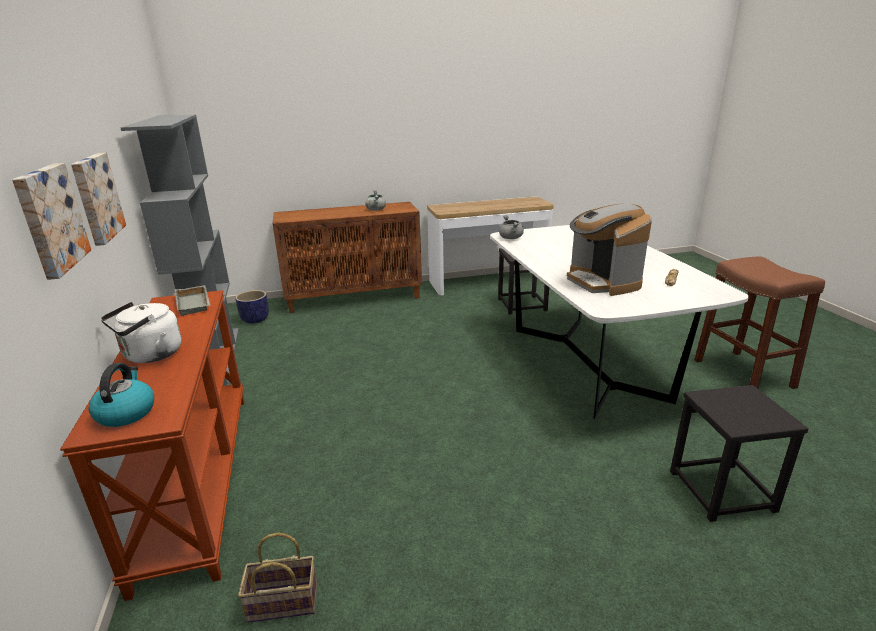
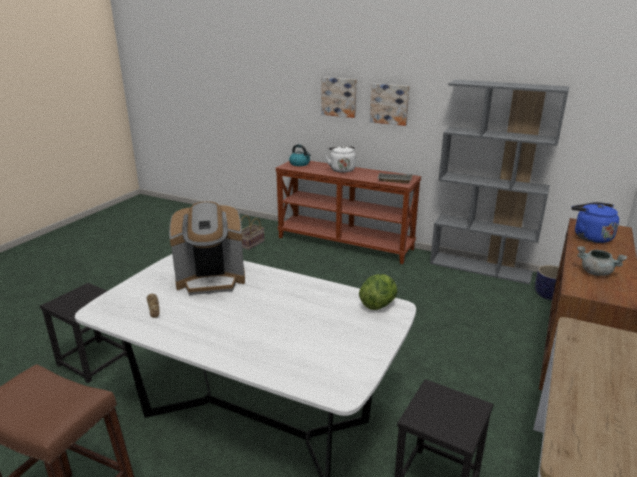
camera: 130 degrees right, 0 degrees up
grey cooking pot [499,215,524,239] -> lettuce [359,274,398,310]
coffee machine [567,203,652,296] -> coffee machine turned 150 degrees clockwise [169,202,245,295]
none -> blue kettle [571,202,619,243]

